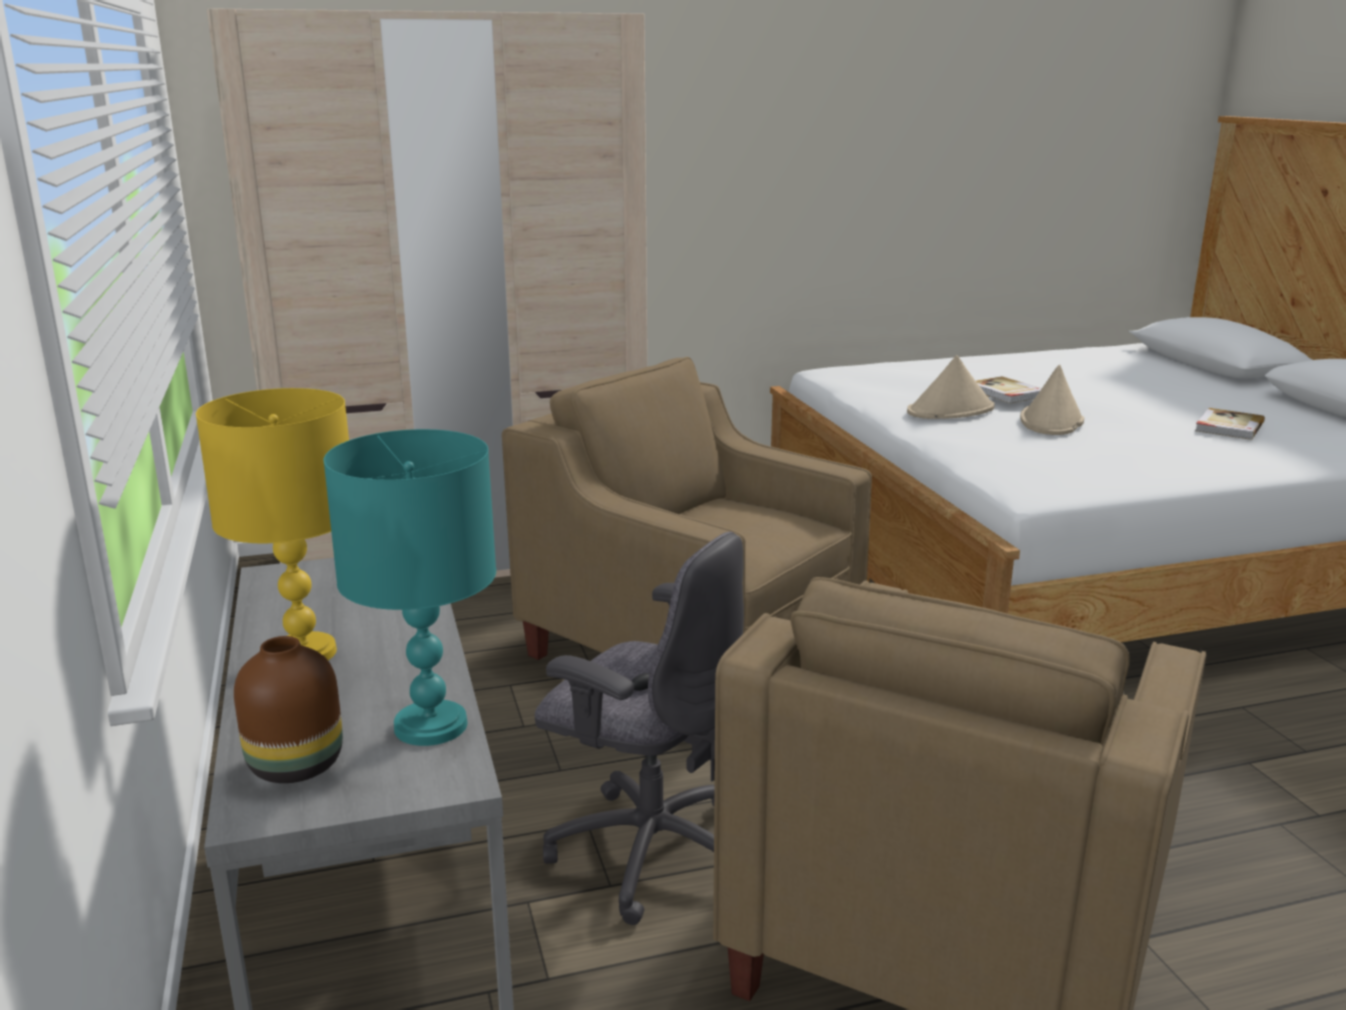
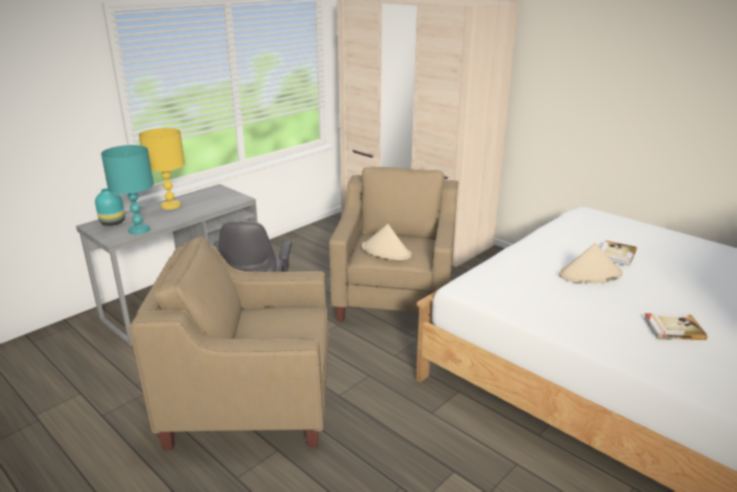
camera: 60 degrees right, 5 degrees up
brown vase [234,636,343,783] -> turquoise vase [95,188,125,226]
beige hat [907,355,995,419] -> beige hat moved to [362,224,412,260]

